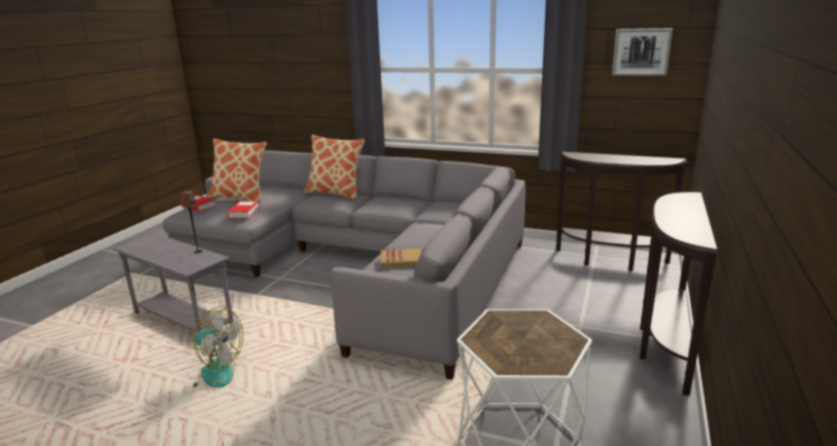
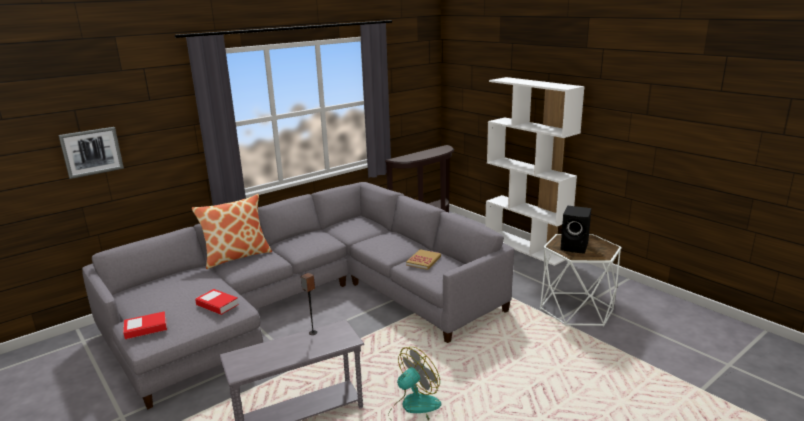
camera: 60 degrees left, 0 degrees up
pillow [207,139,267,203] -> none
picture [612,28,673,76] -> picture moved to [58,127,124,179]
brown console table [640,192,718,396] -> white bookcase [485,77,585,266]
none -> black speaker [560,205,592,253]

